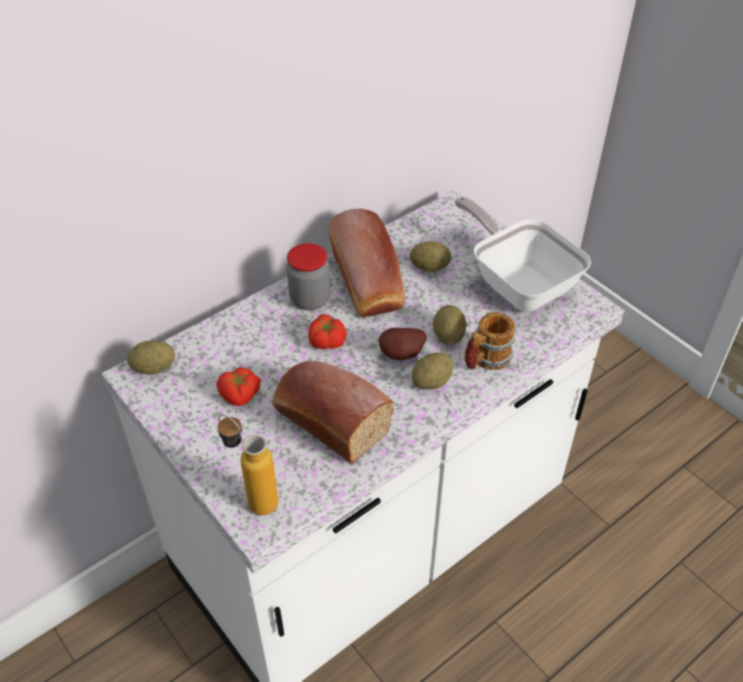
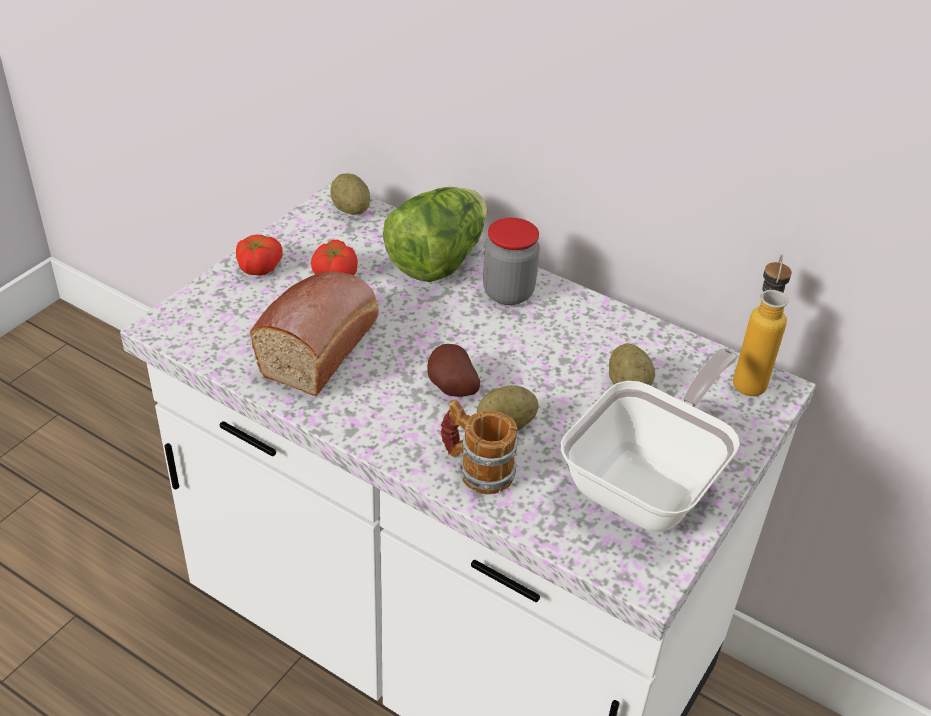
camera: 70 degrees right, 5 degrees down
bottle [218,415,278,515] -> bottle moved to [733,254,792,396]
tomato [308,314,347,349] -> tomato moved to [236,234,283,276]
bread [328,209,405,317] -> none
potato [412,353,453,389] -> none
none -> lettuce [383,187,487,282]

